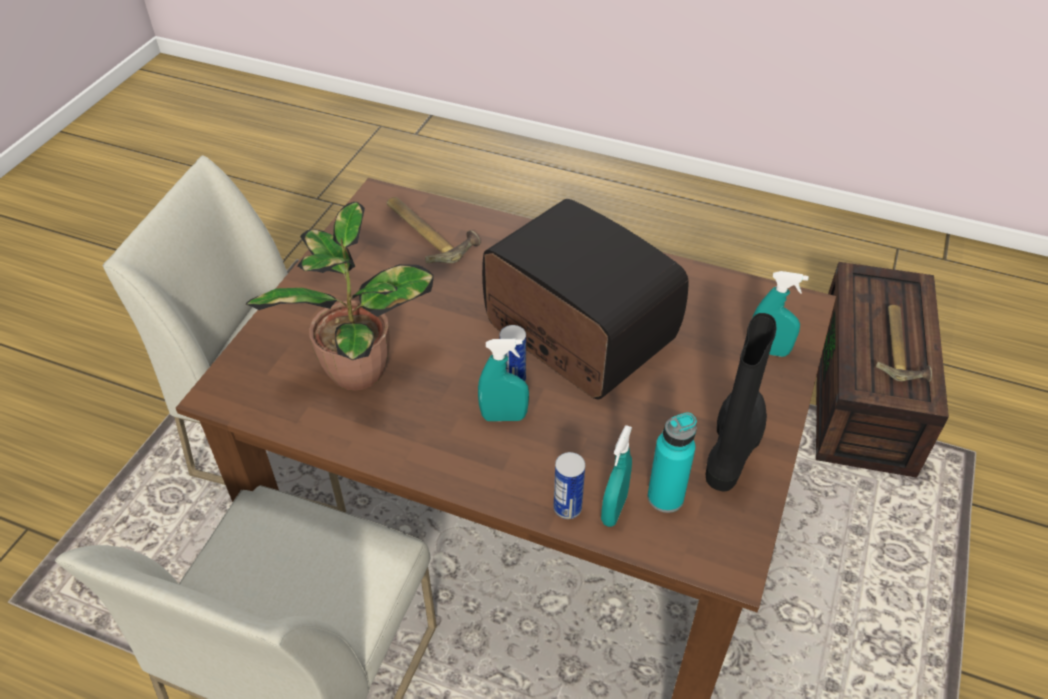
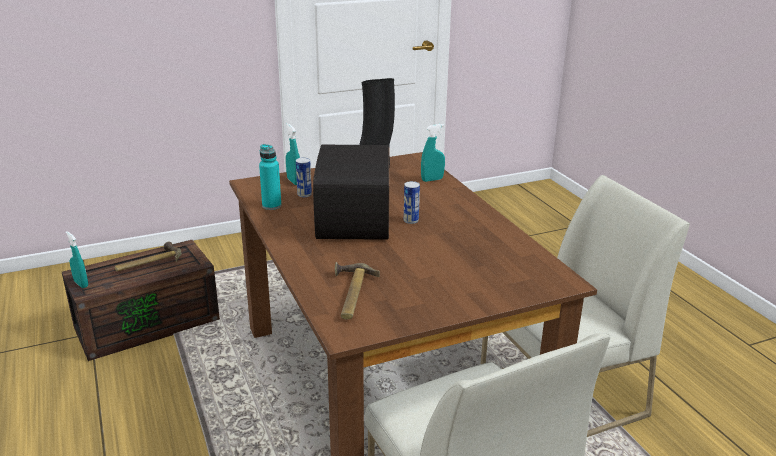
camera: 135 degrees left, 20 degrees down
potted plant [245,202,433,391] -> none
turquoise spray bottle [478,339,529,421] -> turquoise spray bottle moved to [66,231,88,288]
can [554,452,585,519] -> can moved to [296,158,312,197]
turquoise bottle [648,413,697,513] -> turquoise bottle moved to [259,144,281,210]

